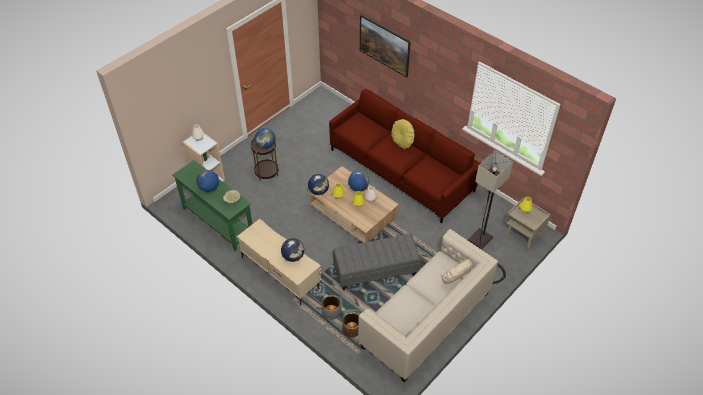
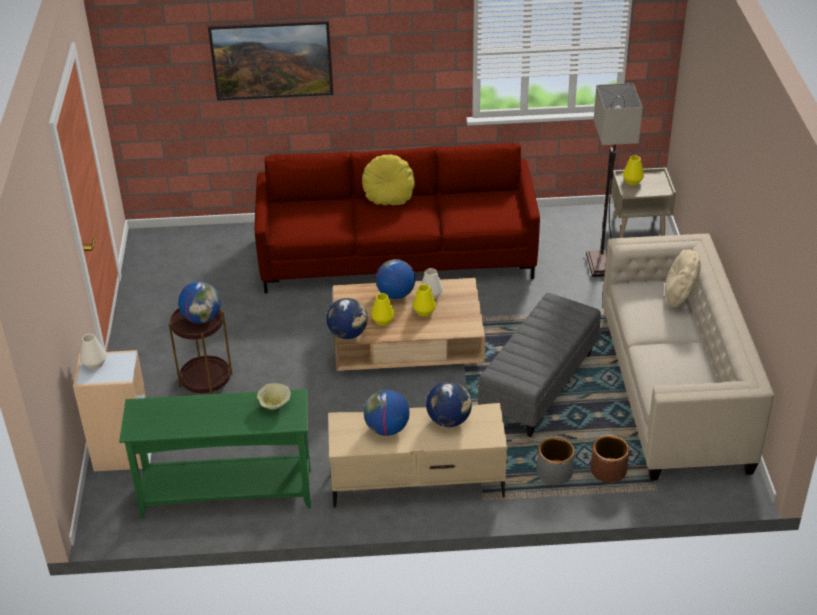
camera: 45 degrees left, 10 degrees down
globe [197,170,219,192] -> globe moved to [364,390,410,436]

